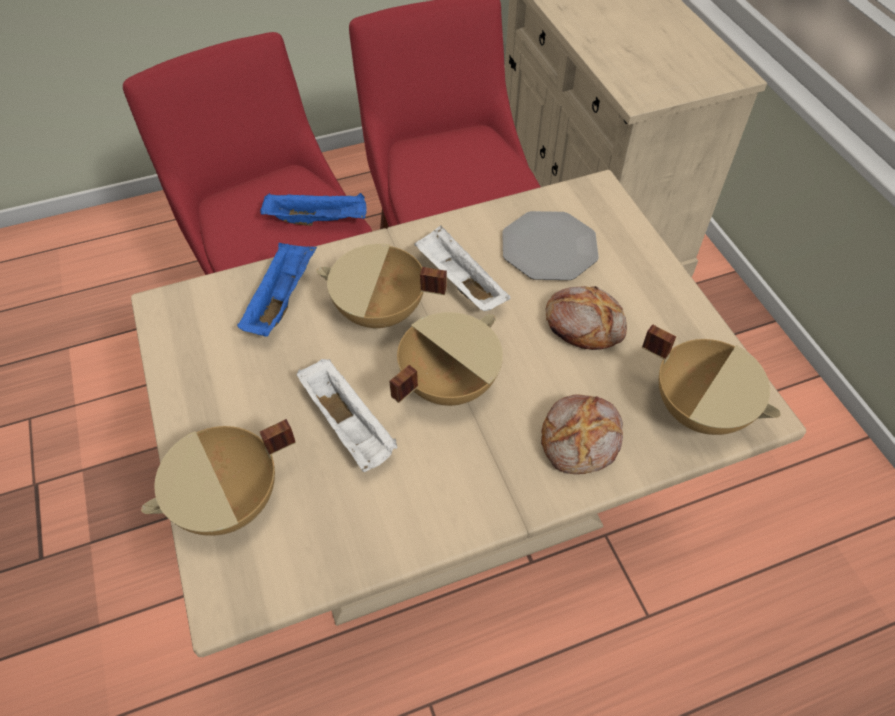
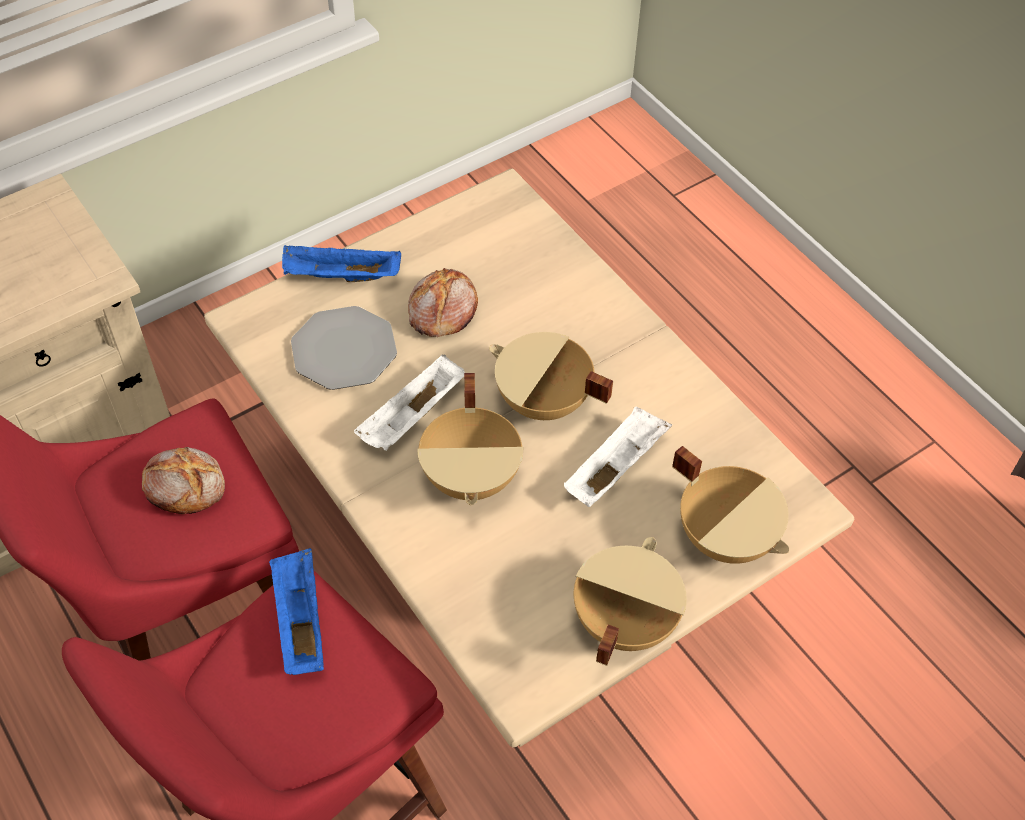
camera: 105 degrees left, 0 degrees up
blue tray [237,243,317,337] -> blue tray moved to [282,245,401,282]
bread [541,394,623,474] -> bread moved to [142,447,225,514]
beige cooking pot [642,324,781,435] -> beige cooking pot moved to [574,537,687,666]

